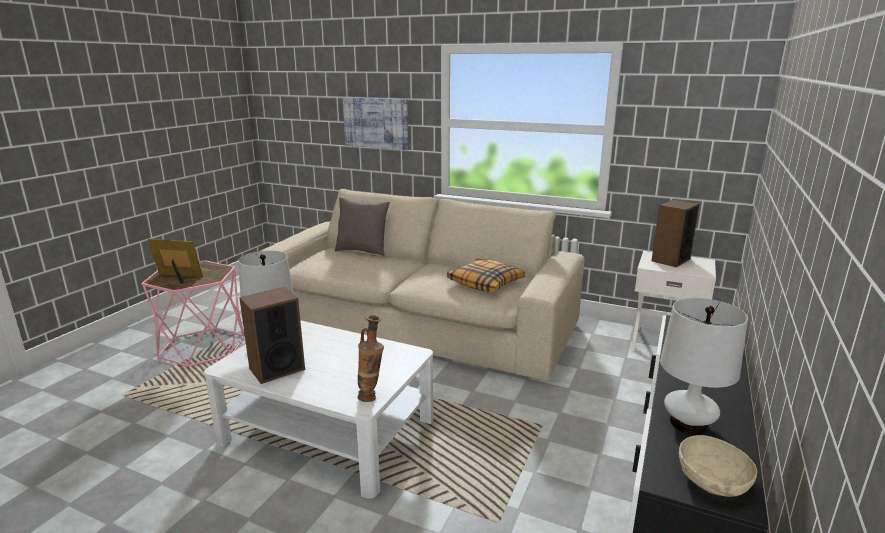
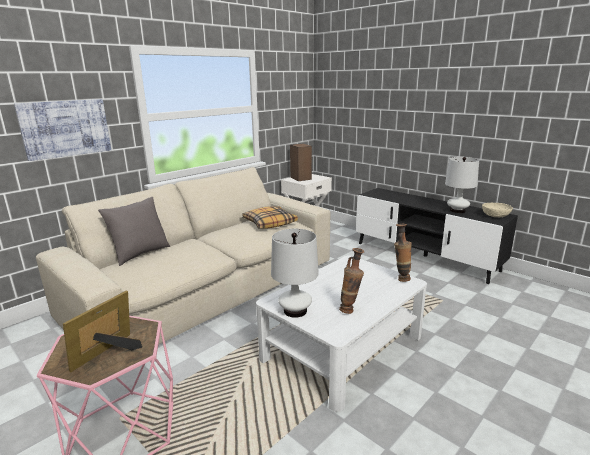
camera: 70 degrees left, 0 degrees up
speaker [239,287,305,384] -> vase [339,248,364,314]

